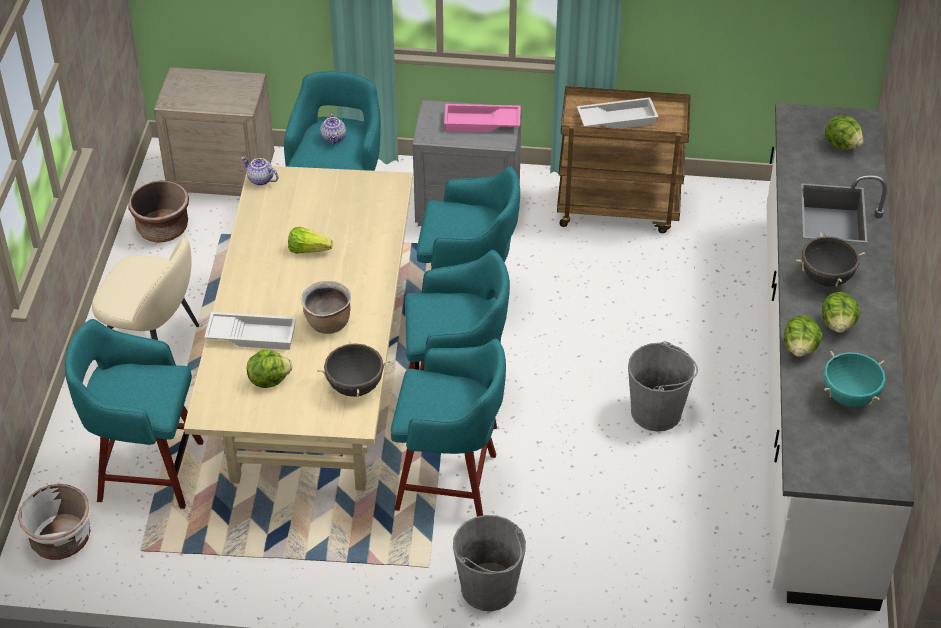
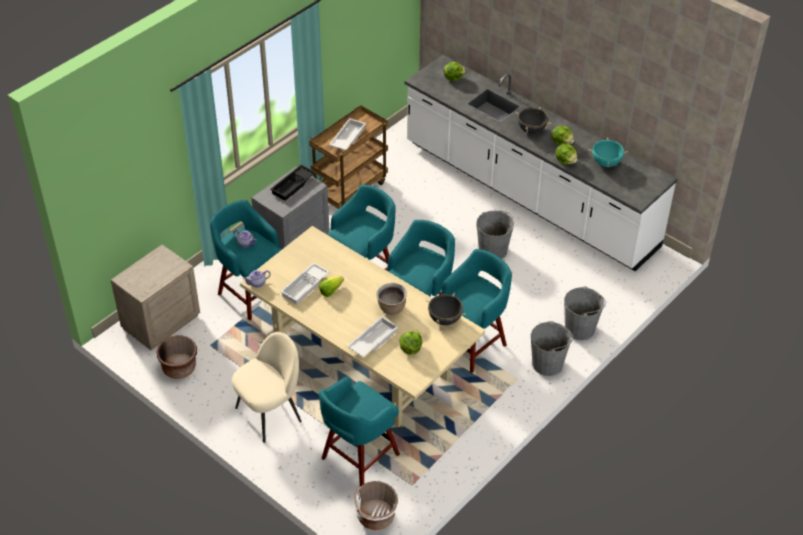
camera: 55 degrees left, 0 degrees up
pink tray [444,104,521,132] -> black tray [271,165,316,201]
none -> white tray [280,262,330,305]
none -> grey bucket [564,286,606,340]

